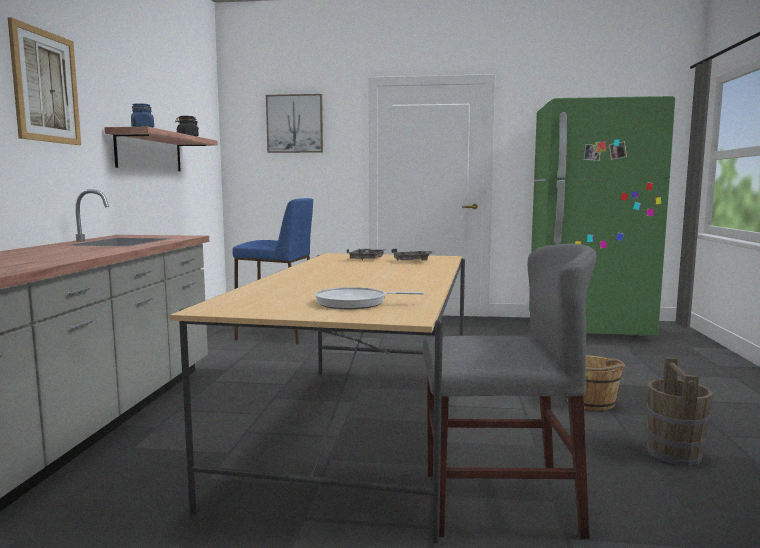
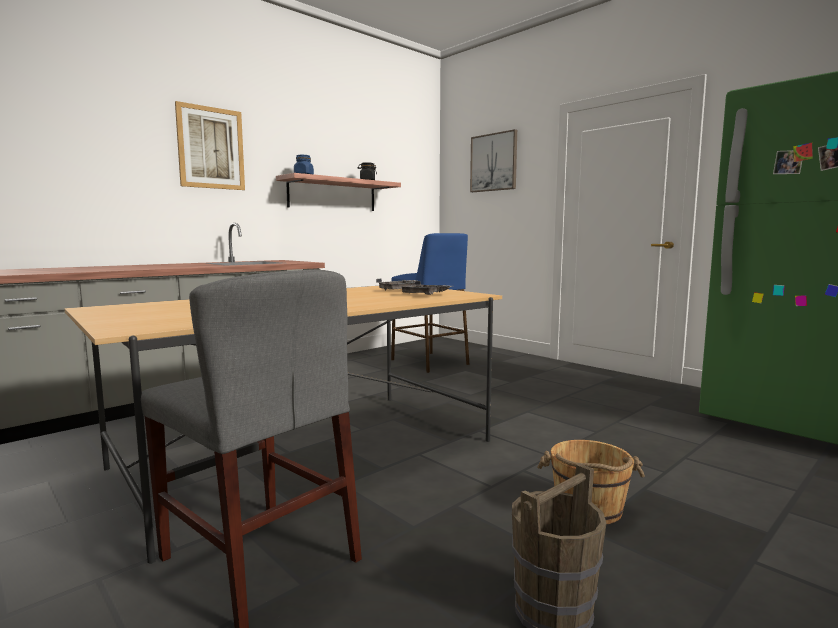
camera: 40 degrees right, 0 degrees up
frying pan [315,287,425,309] -> none

